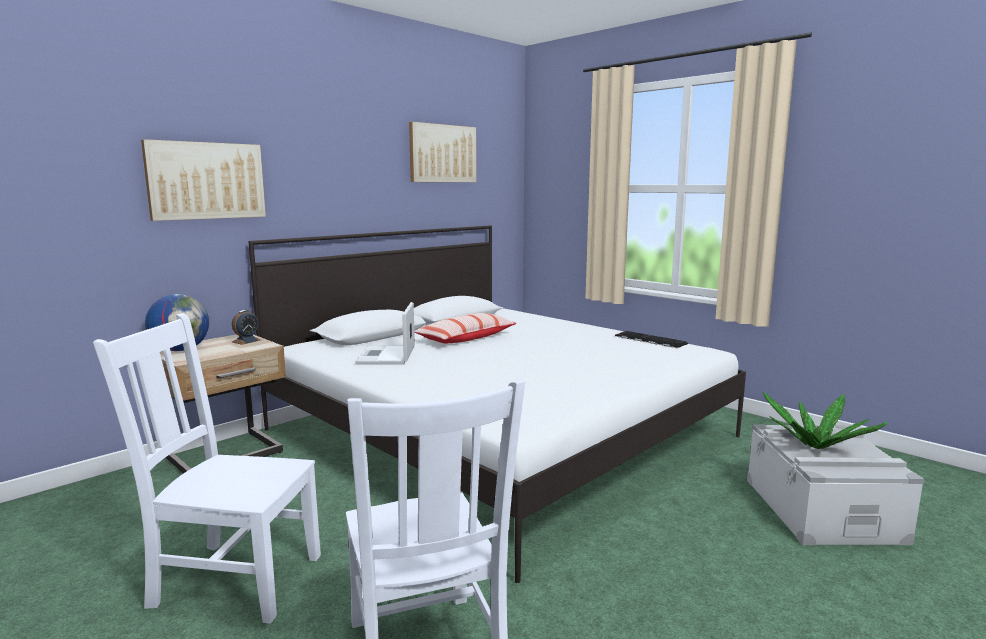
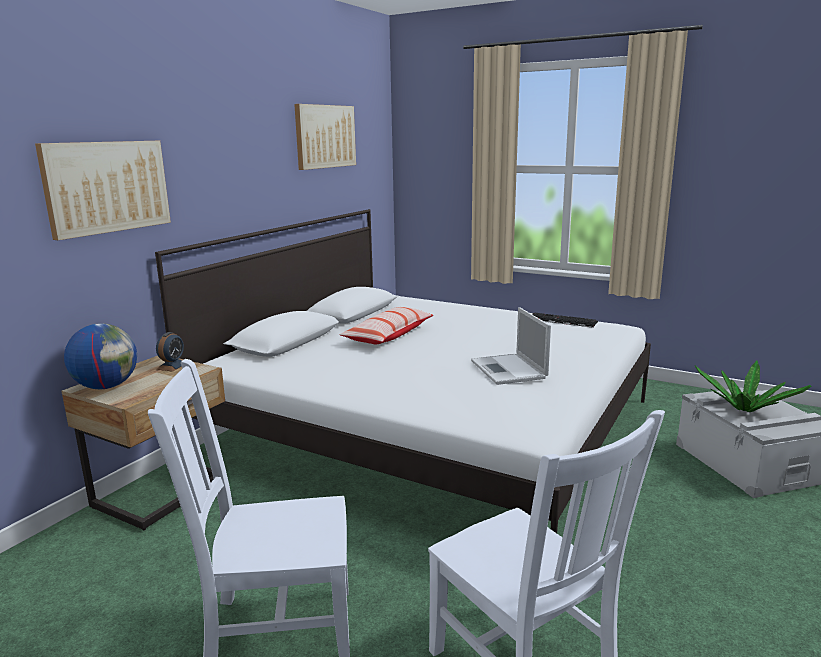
camera: 15 degrees left, 5 degrees up
laptop [355,302,415,365] -> laptop moved to [471,307,551,385]

